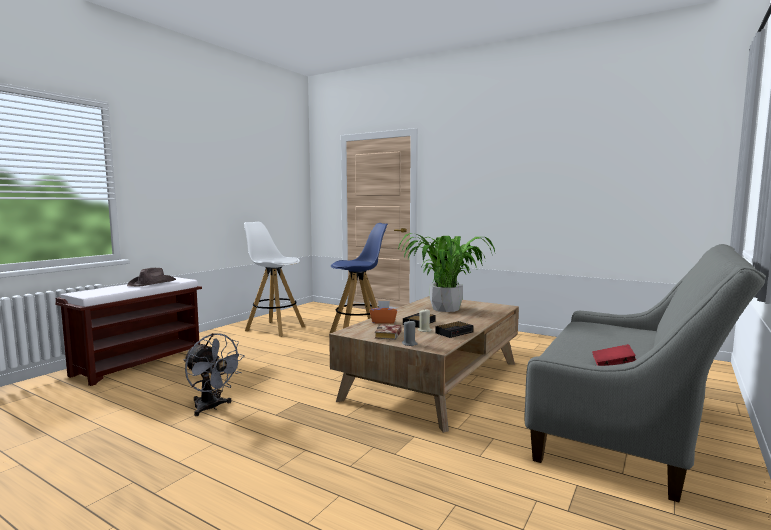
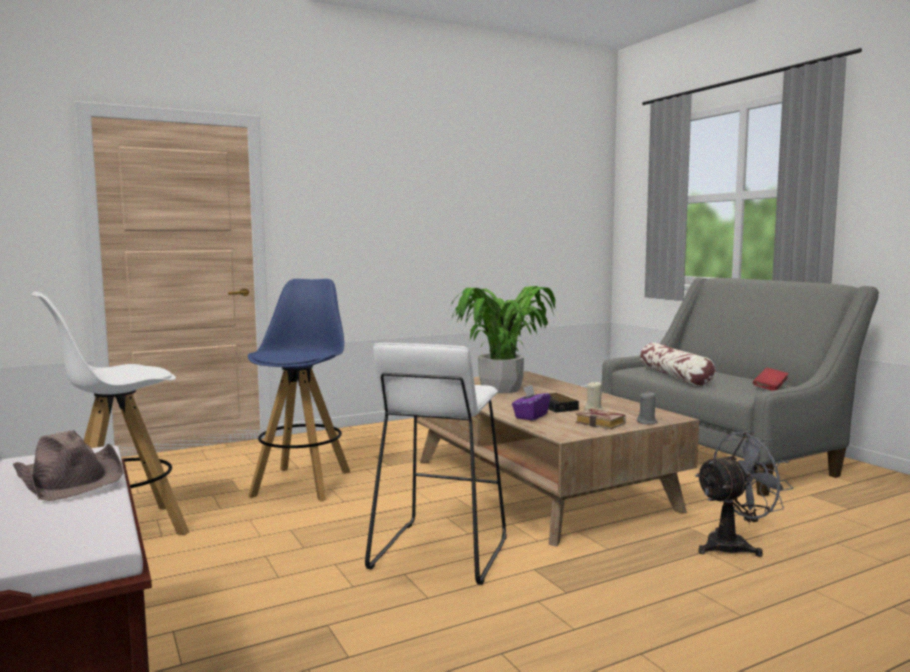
camera: 60 degrees left, 0 degrees up
grey fan [183,333,245,416] -> grey fan moved to [695,431,793,557]
orange tissue box [370,301,397,324] -> purple tissue box [512,385,551,421]
alarm clock [435,321,474,338] -> none
none -> white stool [365,343,507,585]
none -> pillow [640,343,715,386]

